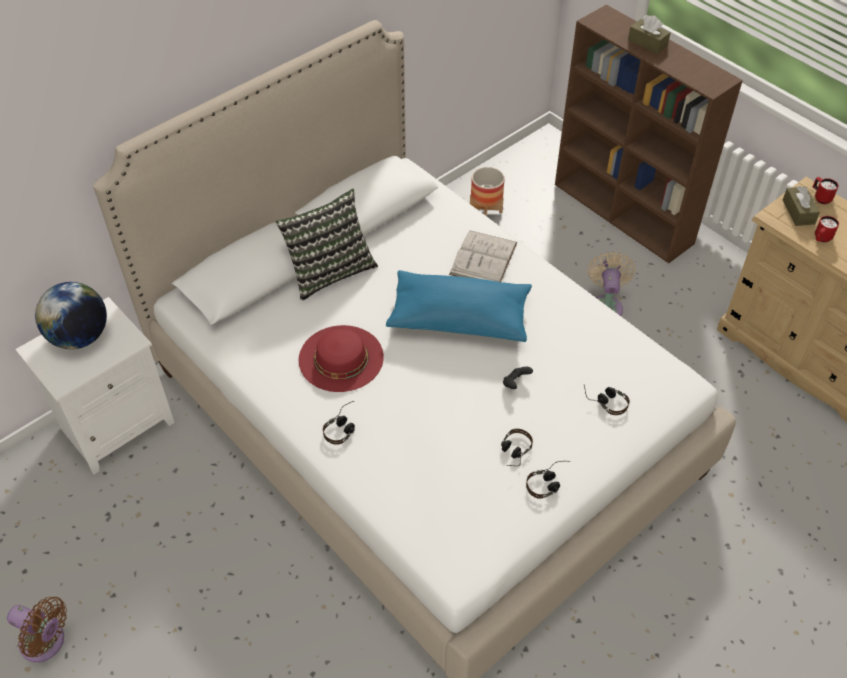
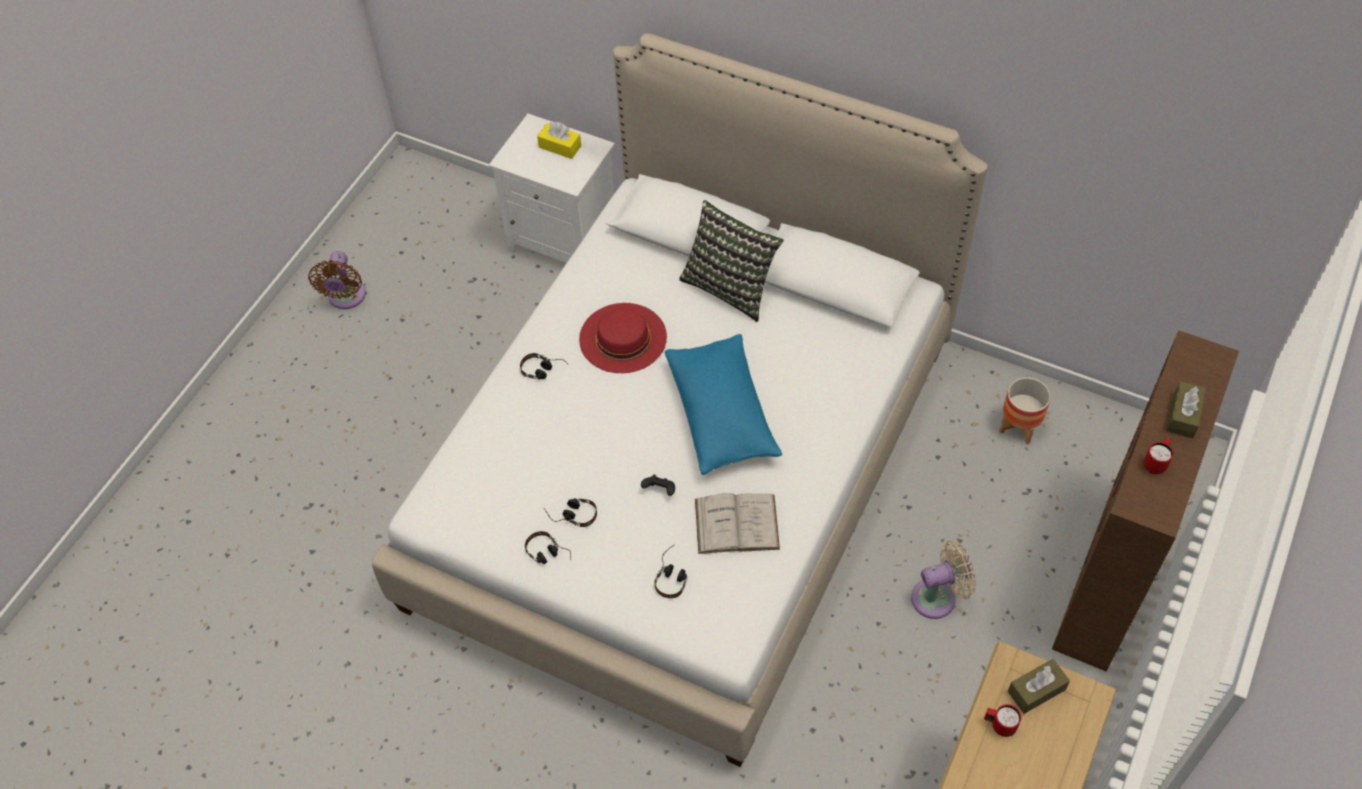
camera: 70 degrees right, 5 degrees up
globe [35,282,107,349] -> yellow tissue box [537,122,581,159]
white book [449,230,517,282] -> white book moved to [695,493,780,554]
red mug [813,177,839,204] -> red mug moved to [1144,438,1173,474]

